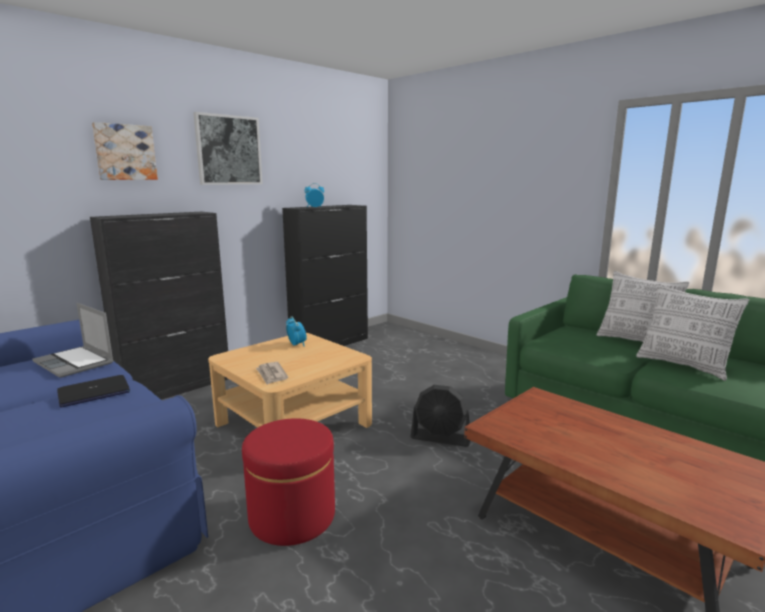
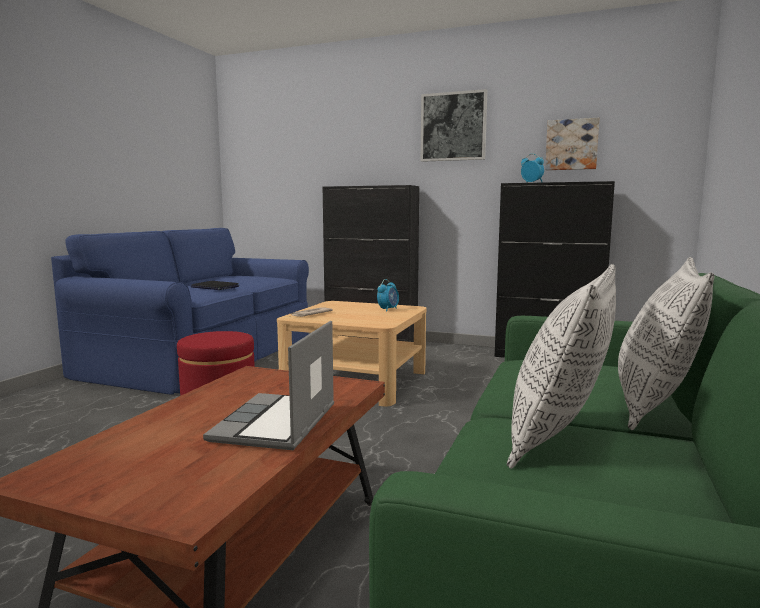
camera: 65 degrees right, 5 degrees down
laptop [32,303,114,378] -> laptop moved to [203,321,334,450]
picture [92,122,158,180] -> picture moved to [545,118,599,170]
black fan [411,385,470,447] -> none

